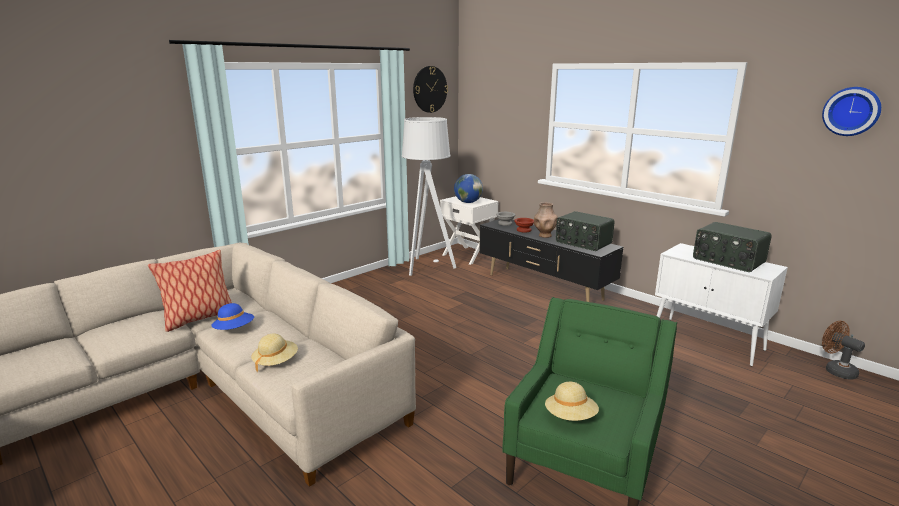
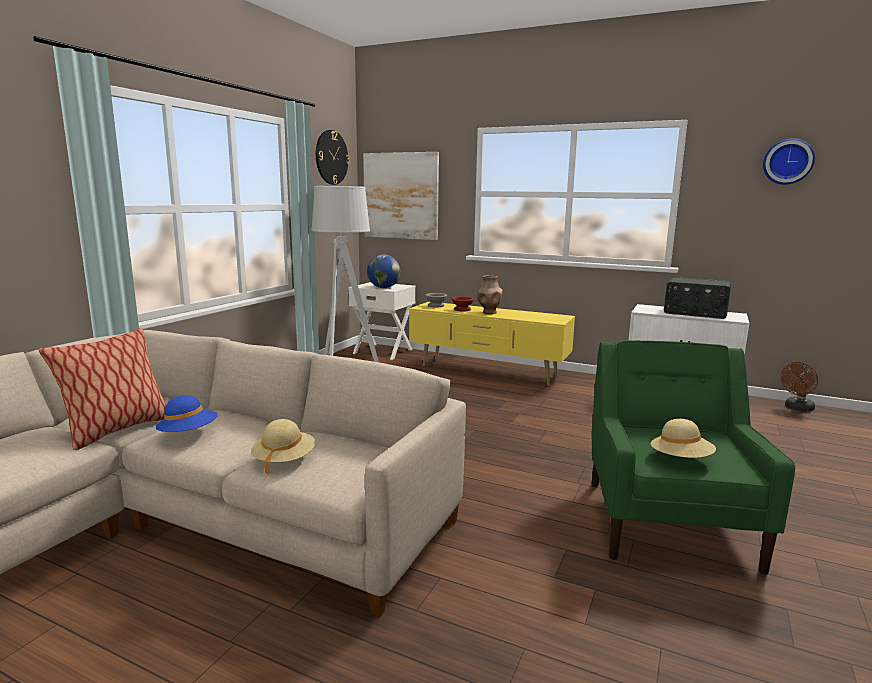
camera: 20 degrees left, 5 degrees down
black tv stand [479,219,623,302] -> yellow tv stand [409,302,575,386]
radio [556,211,615,251] -> none
brown fan [822,321,865,380] -> brown fan turned 75 degrees counterclockwise [781,362,818,411]
none -> picture [363,152,439,240]

